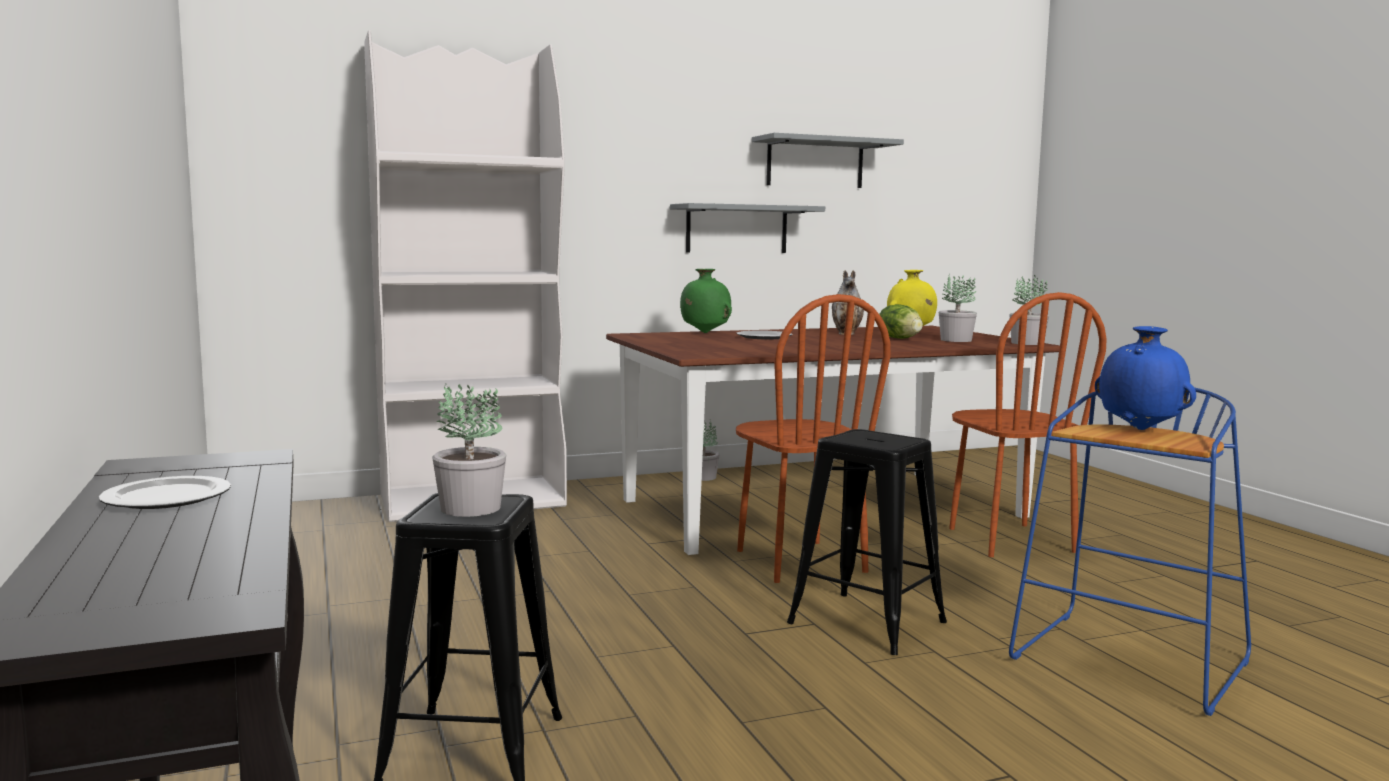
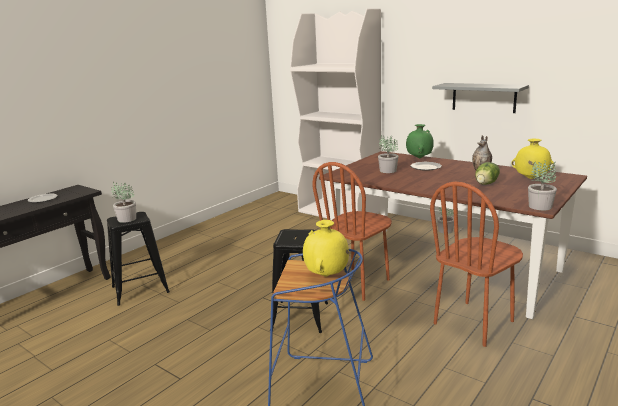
camera: 60 degrees right, 10 degrees up
grey shelf [752,133,904,188] -> none
potted plant [939,273,977,342] -> potted plant moved to [378,134,399,173]
blue vase [1095,326,1196,430] -> yellow vase [303,220,349,277]

